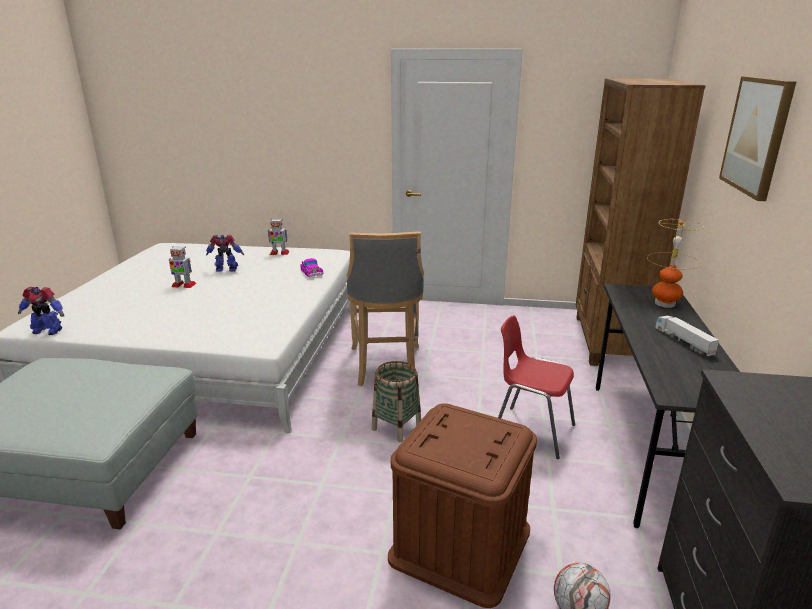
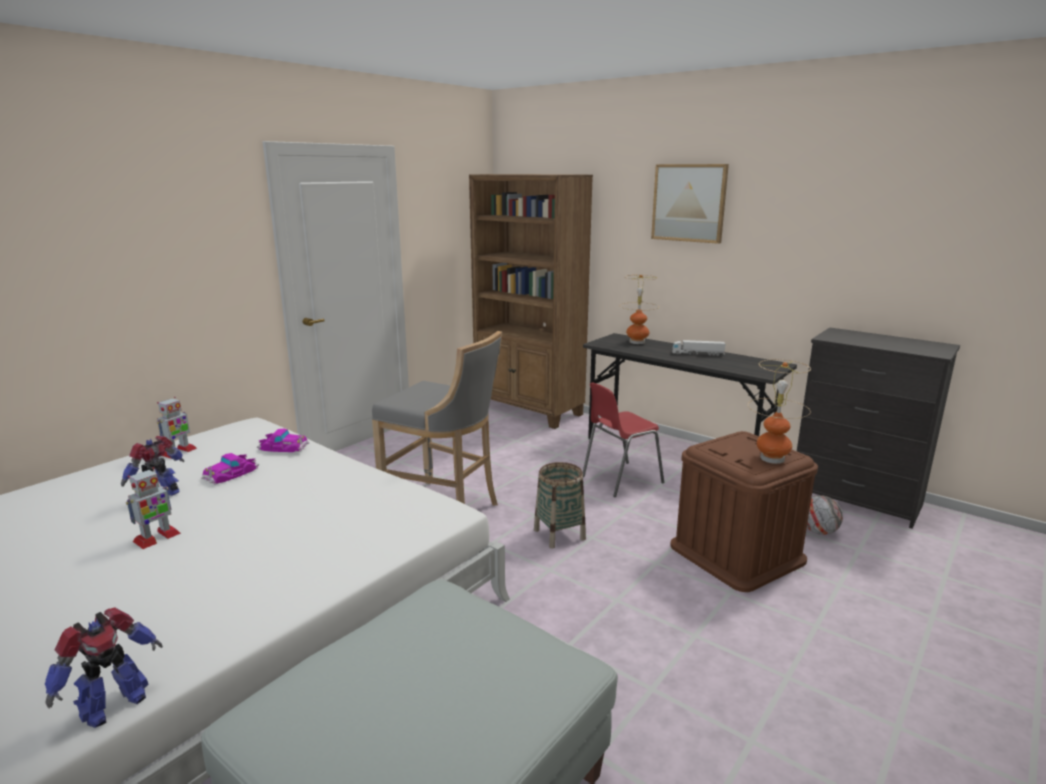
camera: 60 degrees left, 5 degrees down
none -> toy car [201,453,259,484]
none -> table lamp [748,359,811,464]

